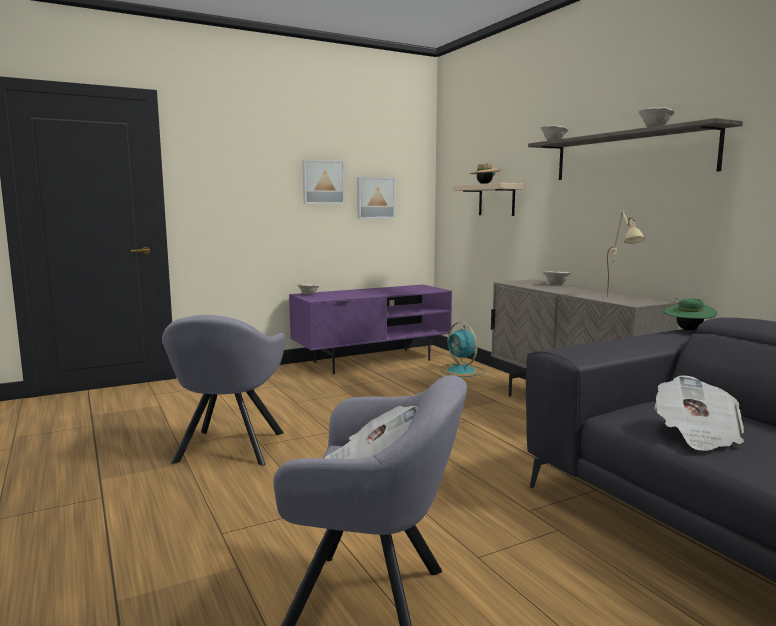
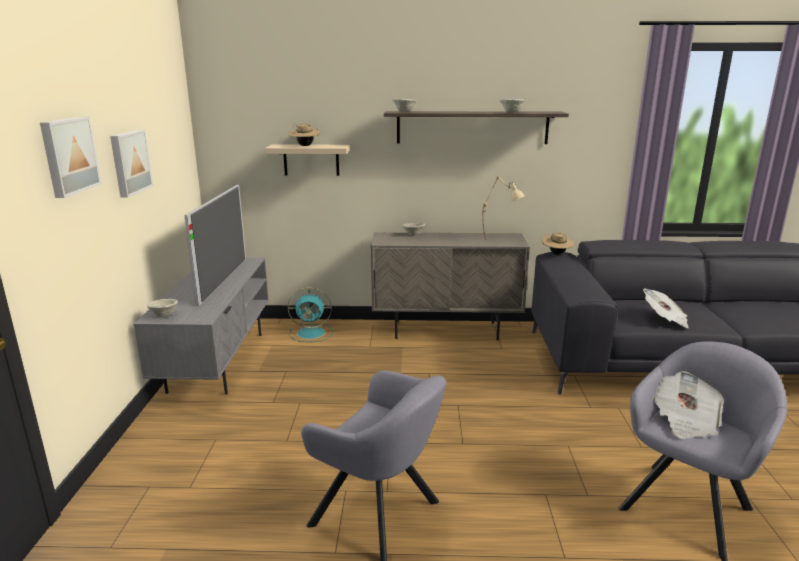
camera: 60 degrees left, 10 degrees up
purple tv stand [289,285,452,374] -> grey tv stand [134,258,269,395]
picture [357,177,395,219] -> picture moved to [40,117,101,198]
green hat [664,298,717,330] -> beige hat [542,233,574,254]
none -> television [184,184,246,306]

